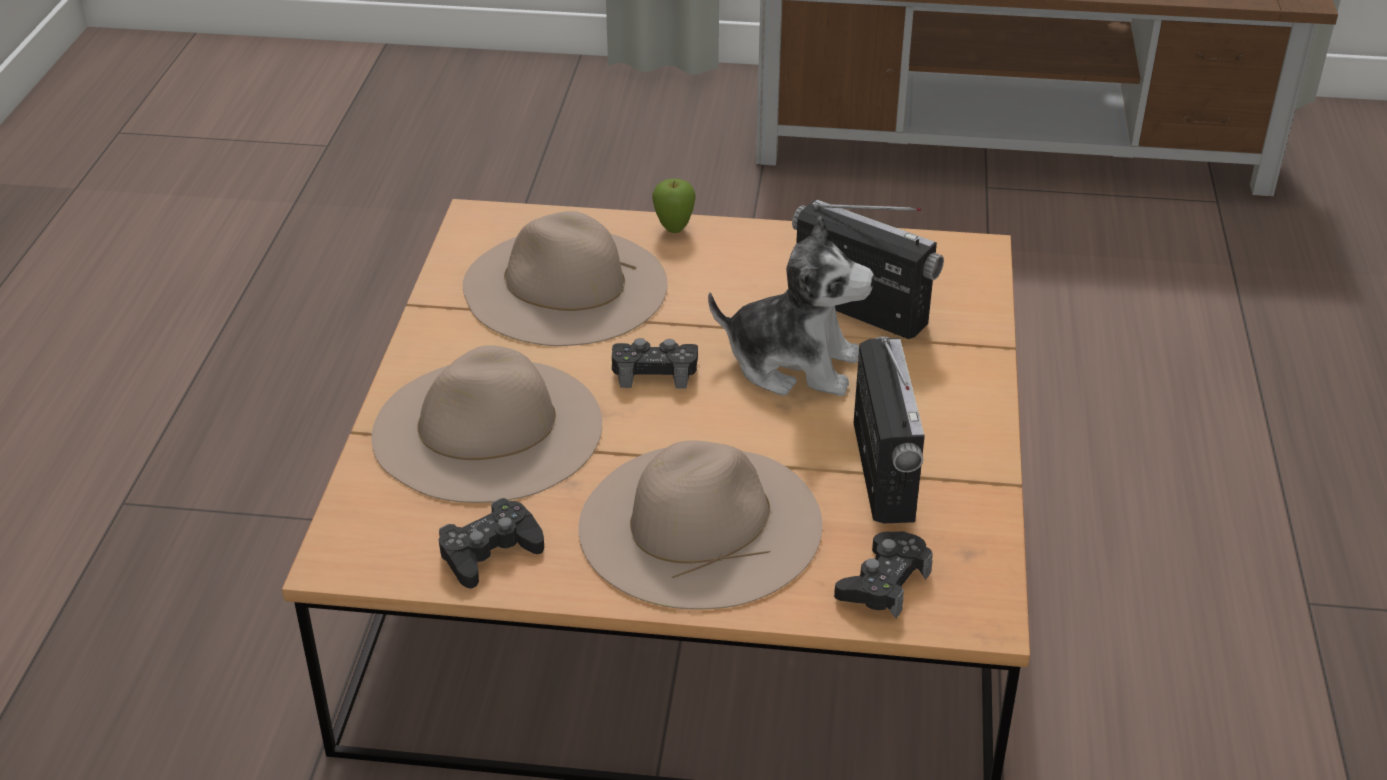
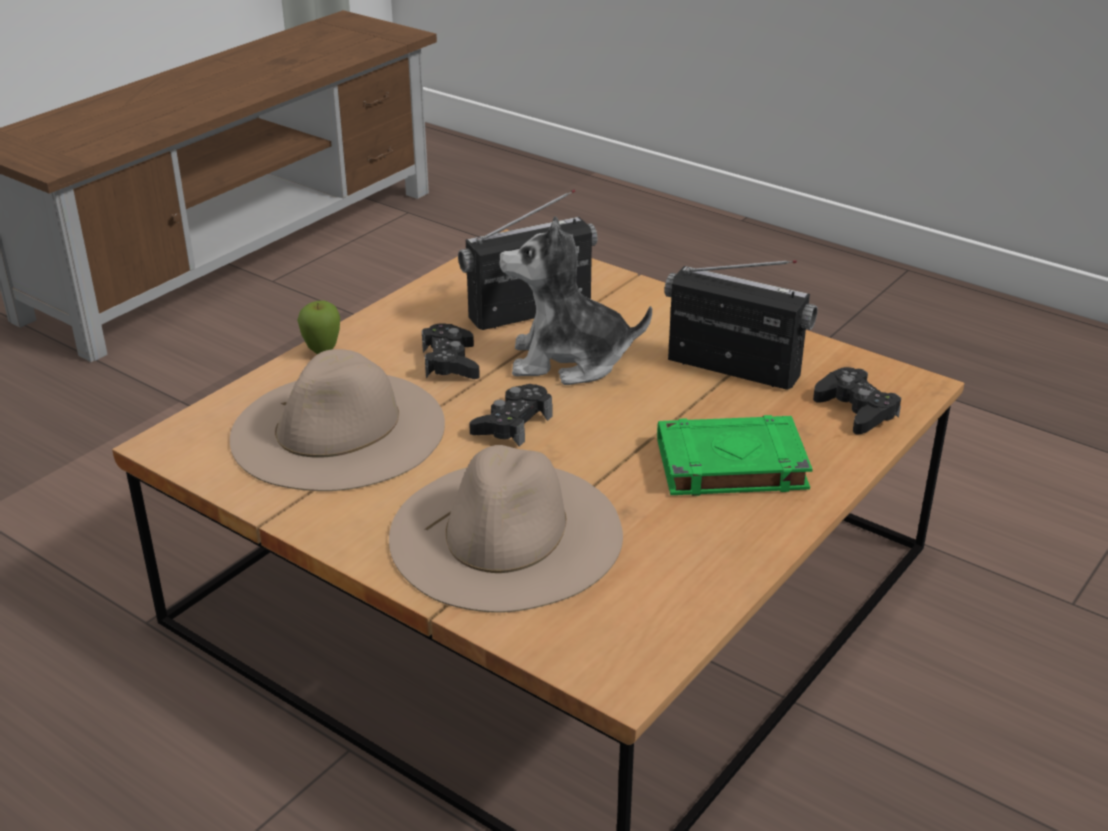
camera: 60 degrees left, 5 degrees down
black game controller [439,498,544,589] -> black game controller moved to [422,323,480,379]
beige hat [578,440,822,609] -> green book [657,415,812,496]
plush toy [708,216,874,396] -> plush toy turned 135 degrees counterclockwise [499,216,652,385]

